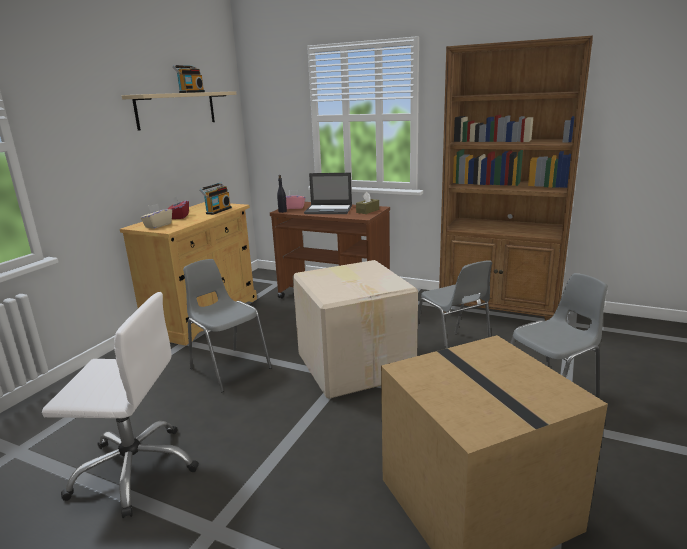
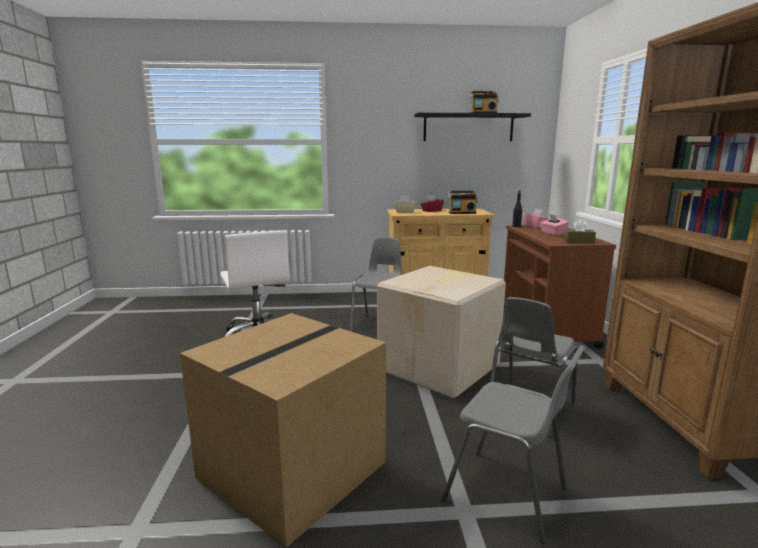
camera: 60 degrees right, 5 degrees down
beige shelf [122,91,237,131] -> black shelf [415,113,531,141]
laptop [304,173,352,214] -> pink tissue box [540,214,569,236]

